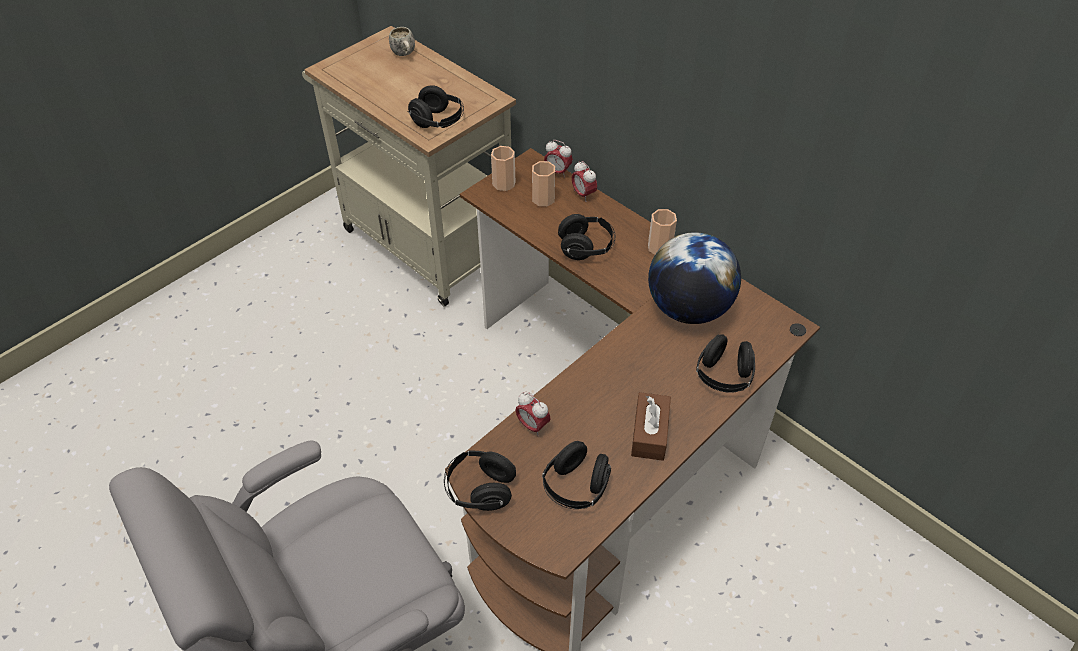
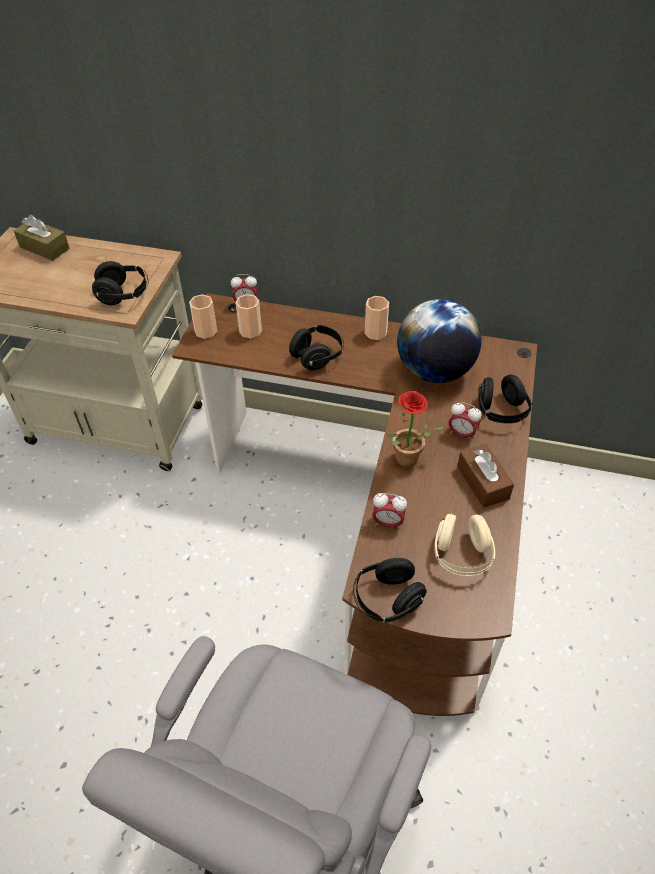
camera: 30 degrees left, 0 degrees up
white mug [389,27,415,56] -> brown tissue box [14,215,70,261]
black headphones [542,441,611,509] -> beige headphones [434,514,495,576]
alarm clock [572,161,597,202] -> alarm clock moved to [448,402,482,441]
none -> potted plant [387,391,444,467]

